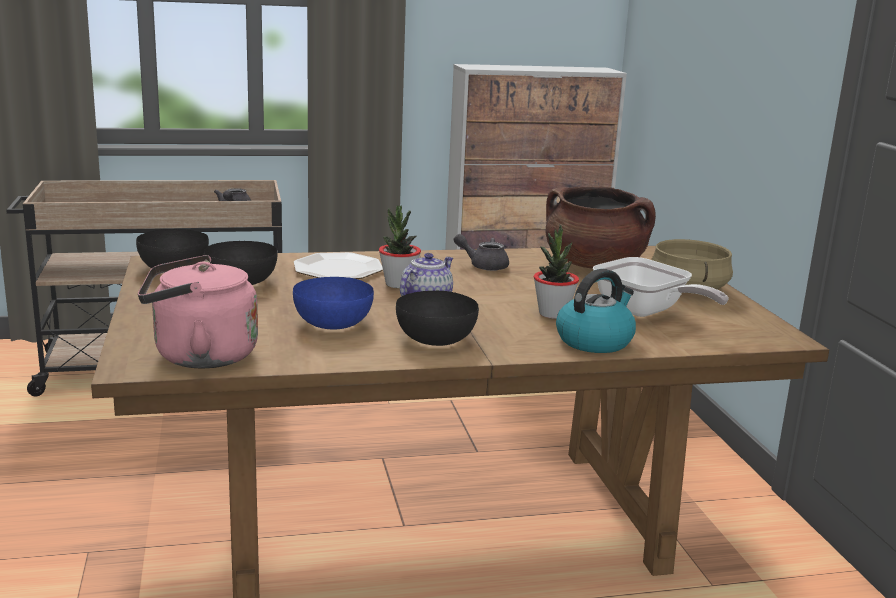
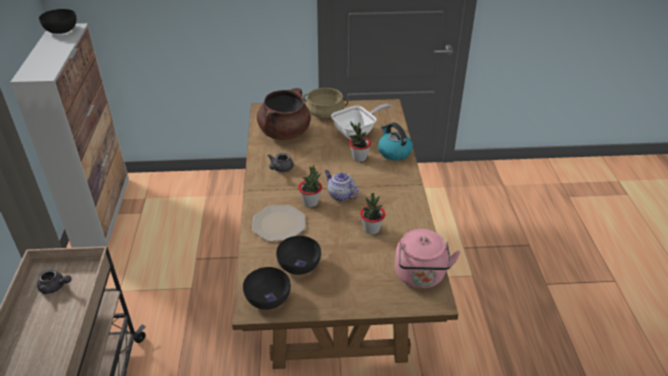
camera: 80 degrees left, 20 degrees up
blue bowl [293,277,374,330] -> potted plant [360,193,385,234]
black bowl [396,290,479,346] -> black bowl moved to [39,9,77,34]

